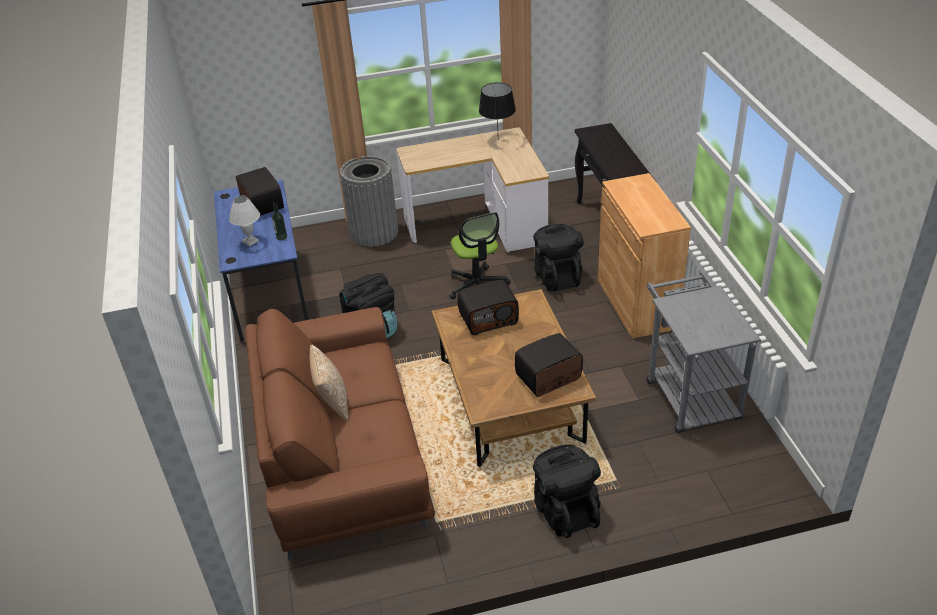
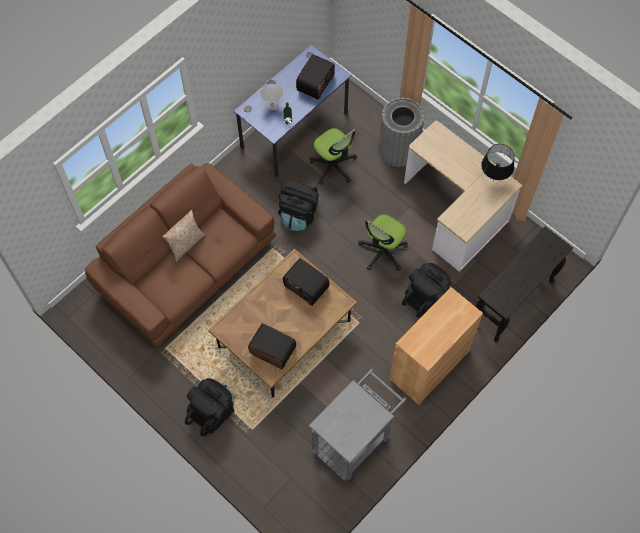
camera: 55 degrees right, 25 degrees up
none -> office chair [310,128,357,185]

